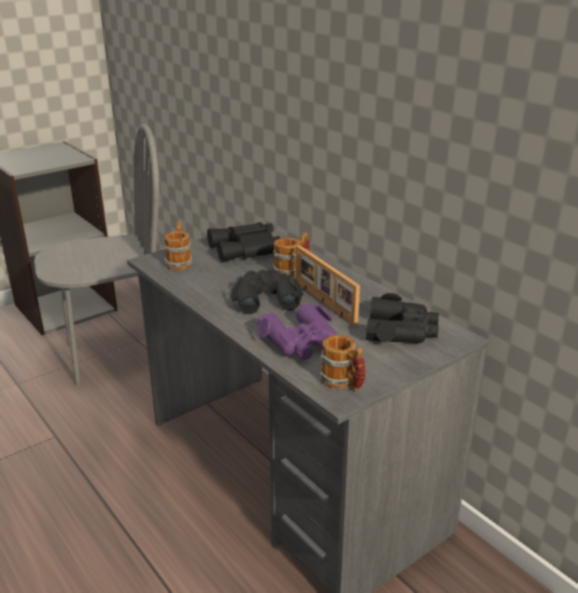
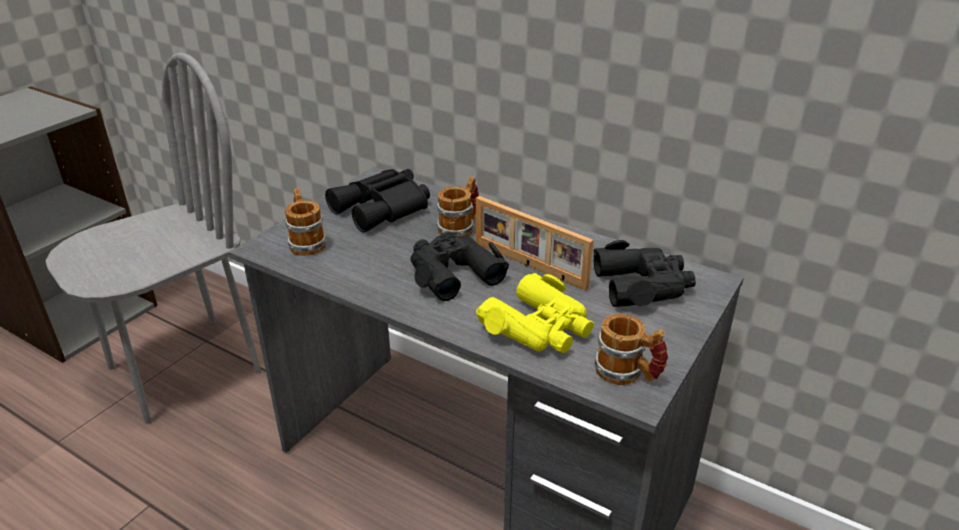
camera: 20 degrees left, 5 degrees up
purple binoculars [256,304,337,360] -> yellow binoculars [476,273,594,353]

